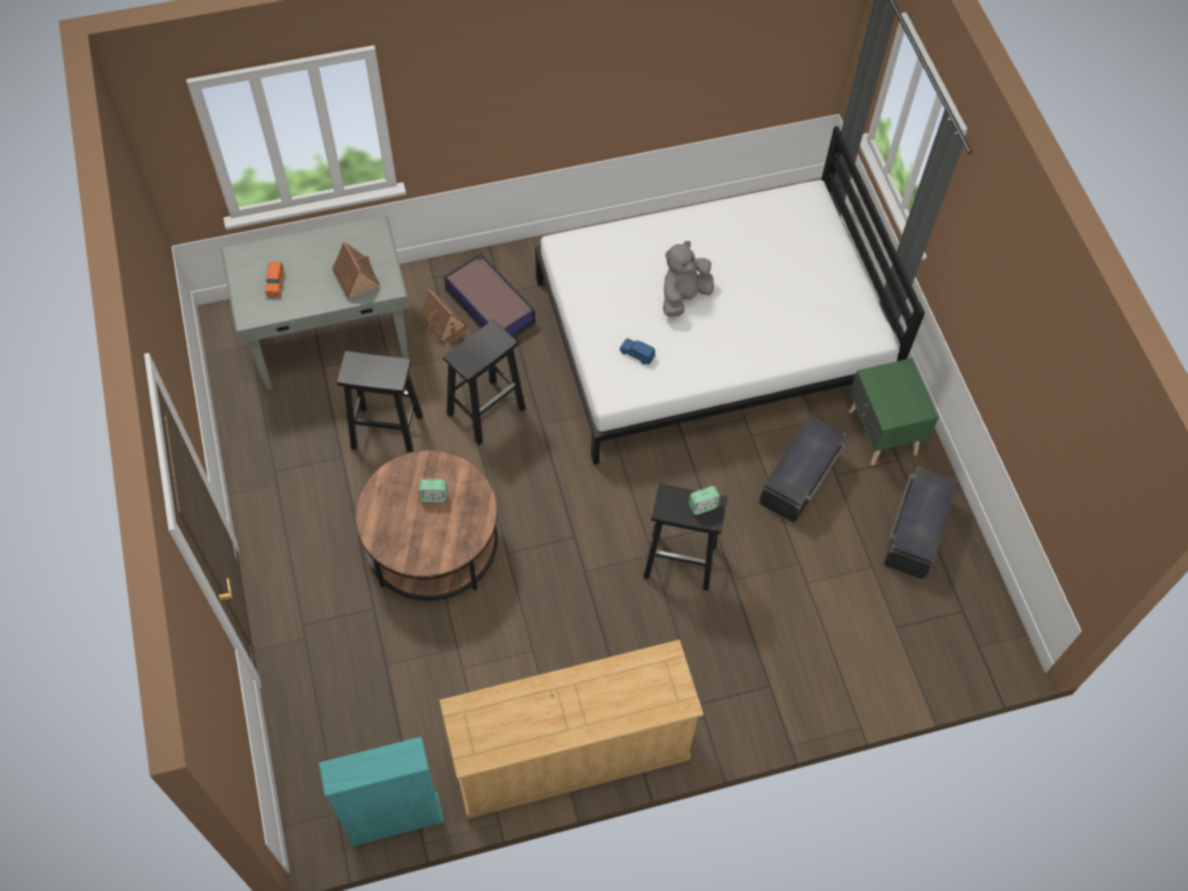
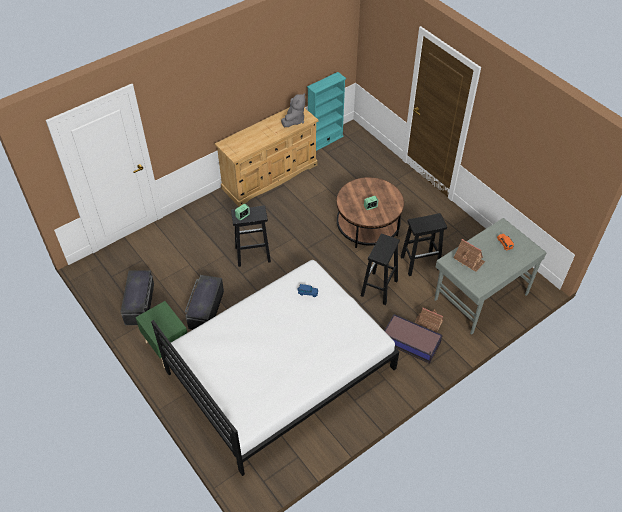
camera: 160 degrees right, 10 degrees down
grey plush toy [663,241,714,317] -> grey plush toy moved to [281,93,305,127]

